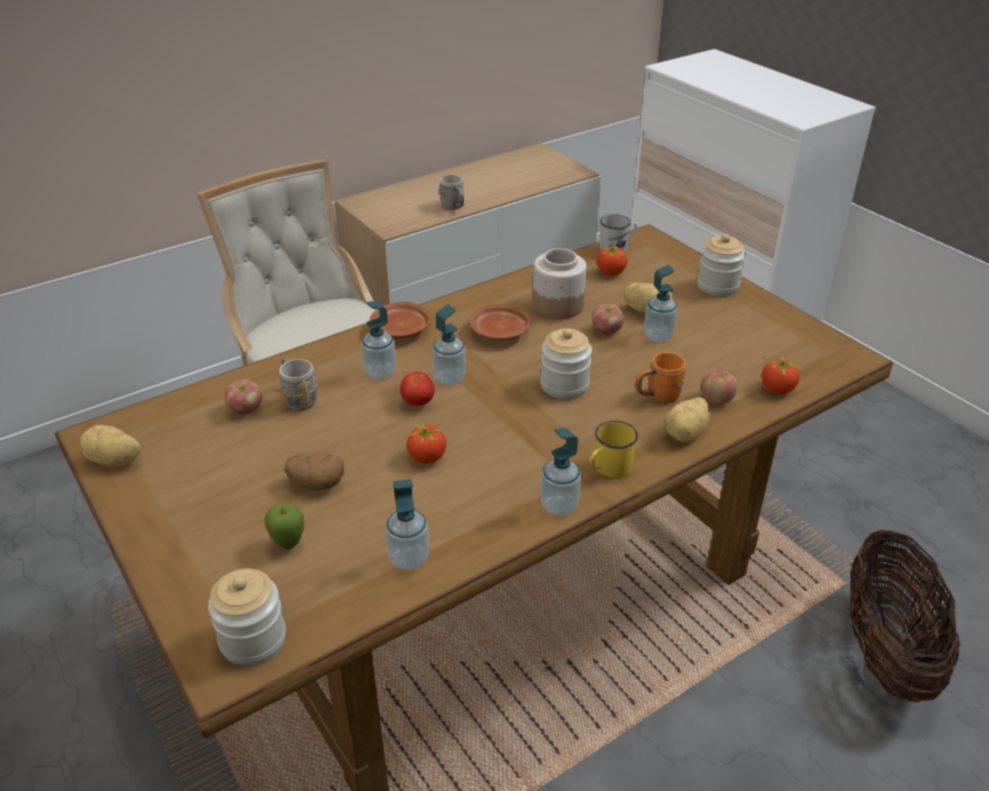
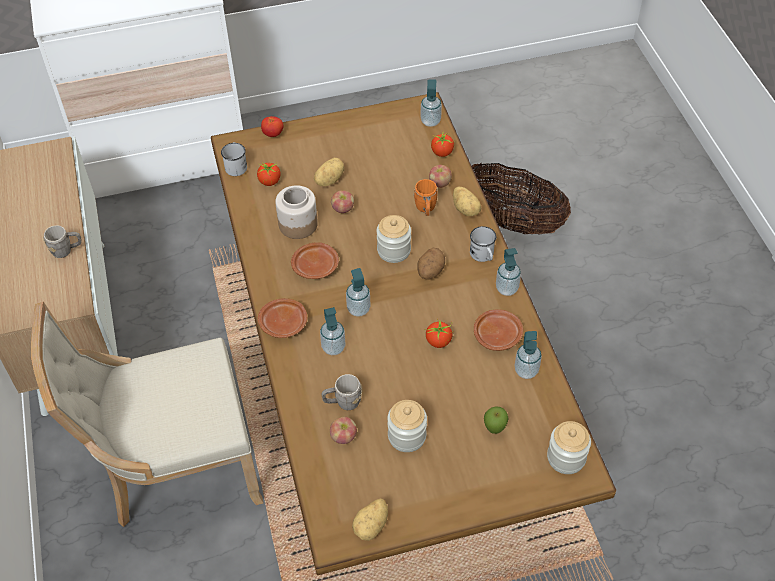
camera: 70 degrees left, 15 degrees up
potato [284,452,344,490] -> potato moved to [417,248,445,280]
tomato [400,371,434,406] -> tomato moved to [261,116,283,137]
yellow mug [589,421,638,478] -> white mug [470,226,496,262]
soap dispenser [644,265,678,342] -> soap dispenser moved to [421,79,442,127]
jar [697,234,746,296] -> jar moved to [387,400,427,452]
none -> brown plate [474,310,523,351]

